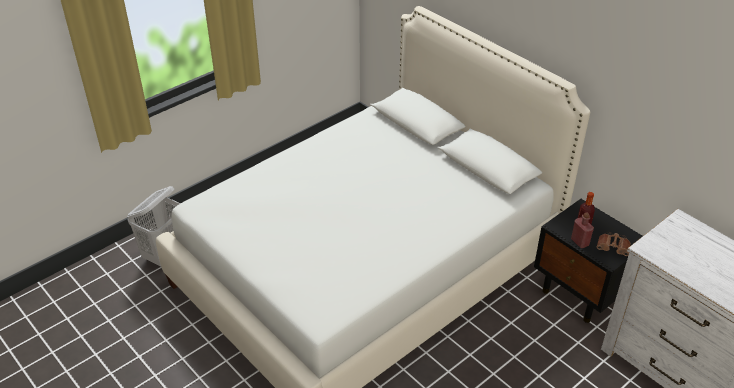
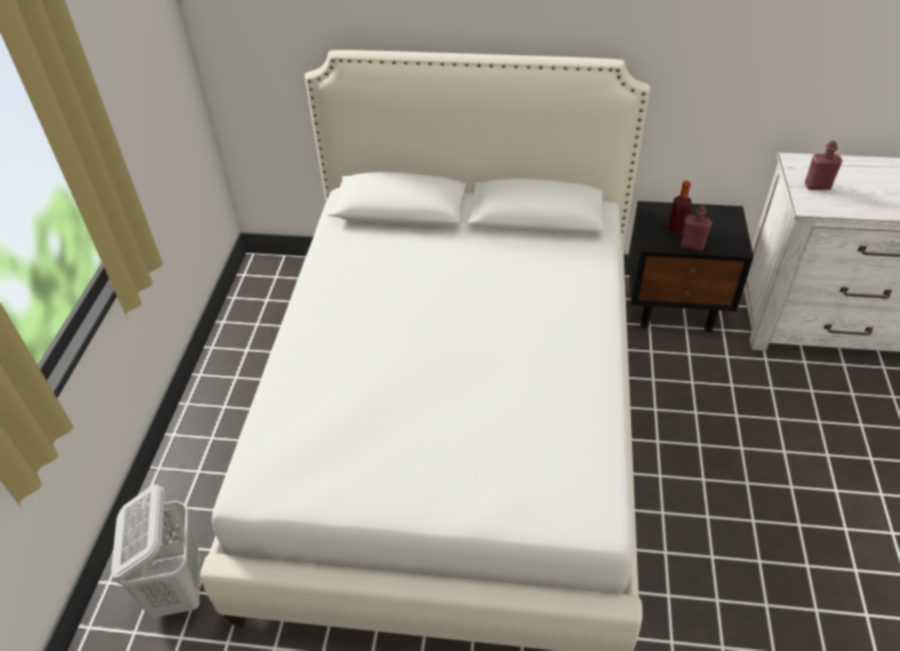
camera: 40 degrees left, 5 degrees up
brown binoculars [596,232,631,256] -> none
none -> red bottle [805,141,842,190]

